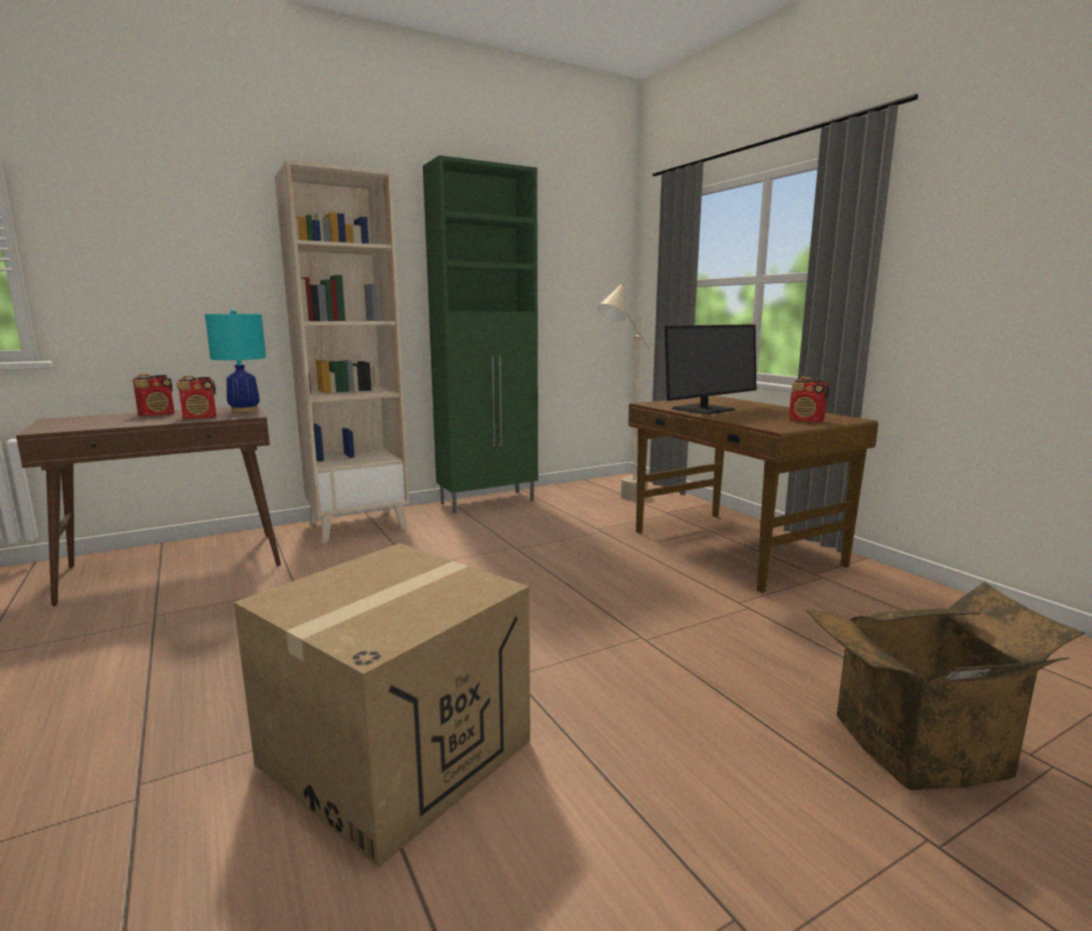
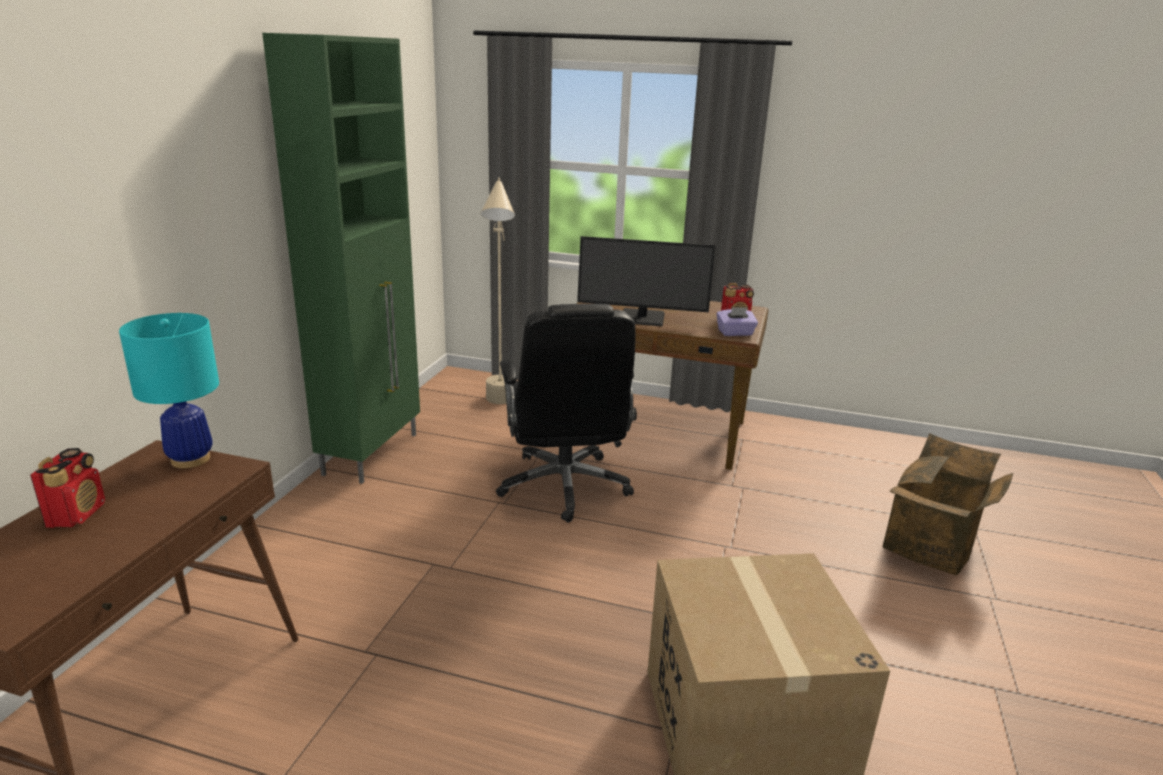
camera: 45 degrees left, 10 degrees up
radio [177,375,216,419] -> none
beige bookcase [275,160,409,543] -> none
monitor [664,324,756,415] -> monitor turned 90 degrees clockwise [577,236,715,326]
none -> black office chair [496,304,637,523]
none -> purple tissue box [717,307,758,336]

